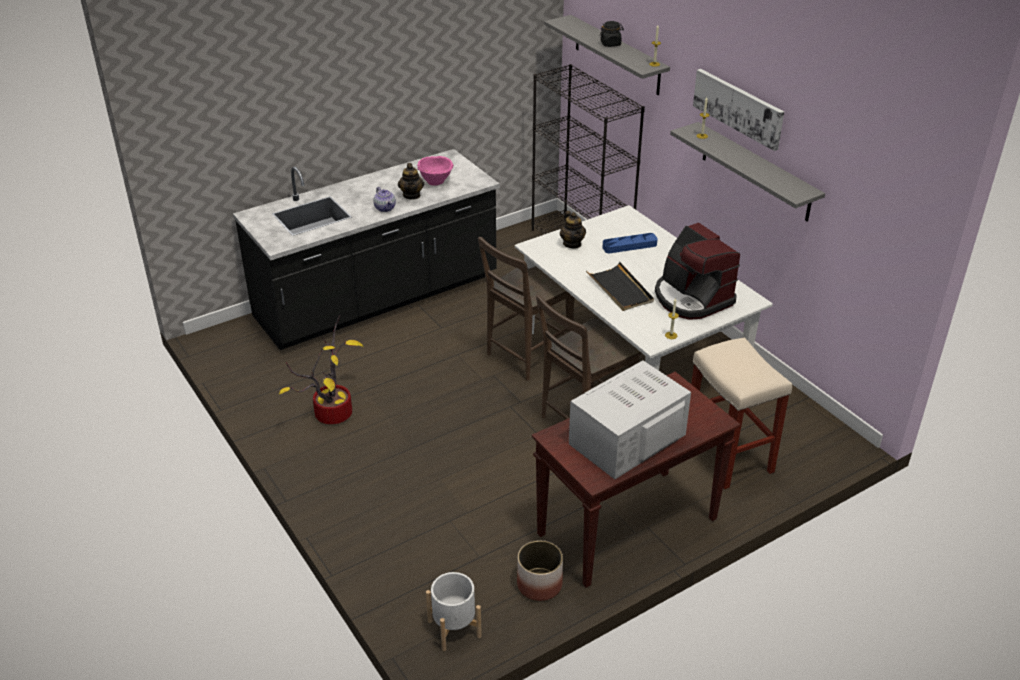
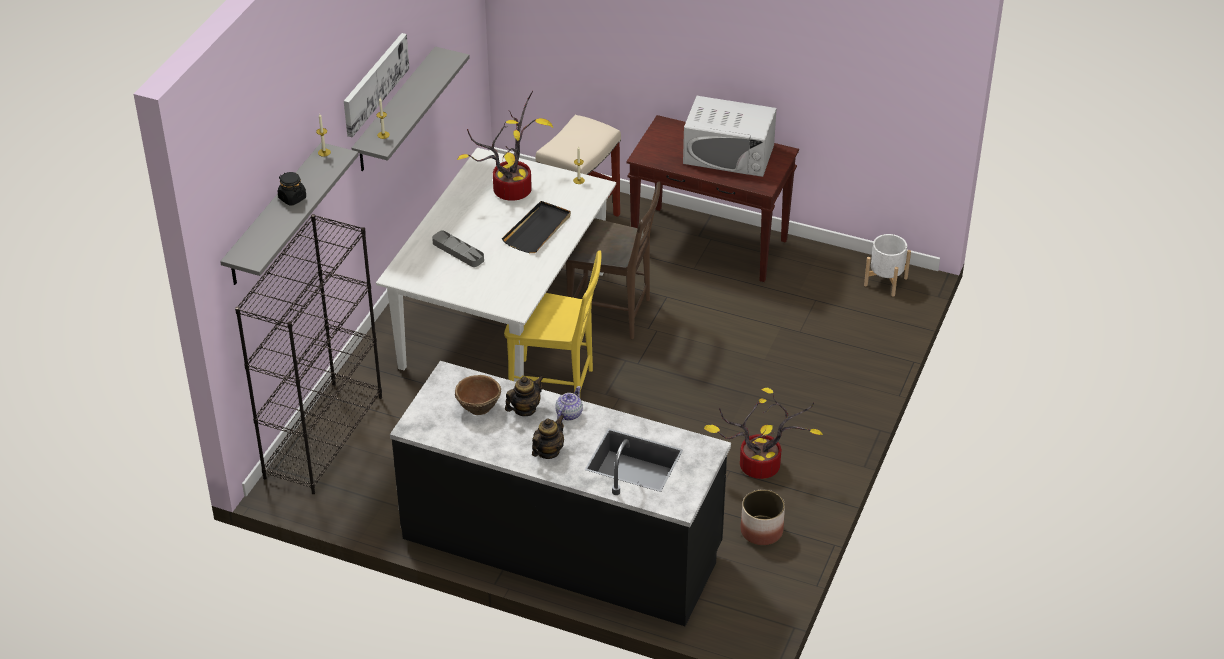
camera: 125 degrees left, 5 degrees up
pink bowl [417,156,454,186] -> brown bowl [455,375,501,415]
brown chair [478,237,574,381] -> yellow chair [504,251,601,393]
planter [517,540,563,601] -> planter moved to [741,489,785,545]
teapot [560,211,586,249] -> teapot moved to [532,415,564,459]
blue tray [603,233,658,253] -> grey tray [432,231,484,267]
coffee machine [655,223,740,320] -> potted plant [457,91,553,201]

